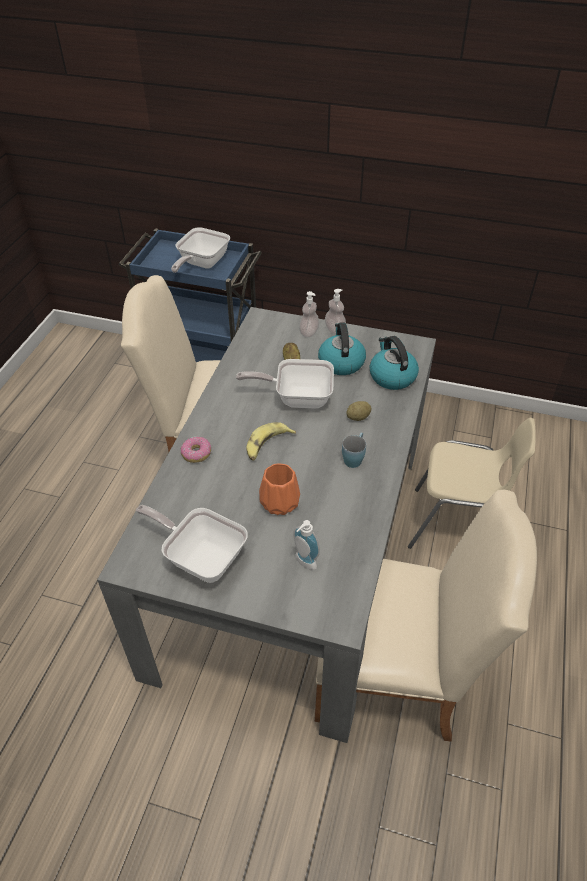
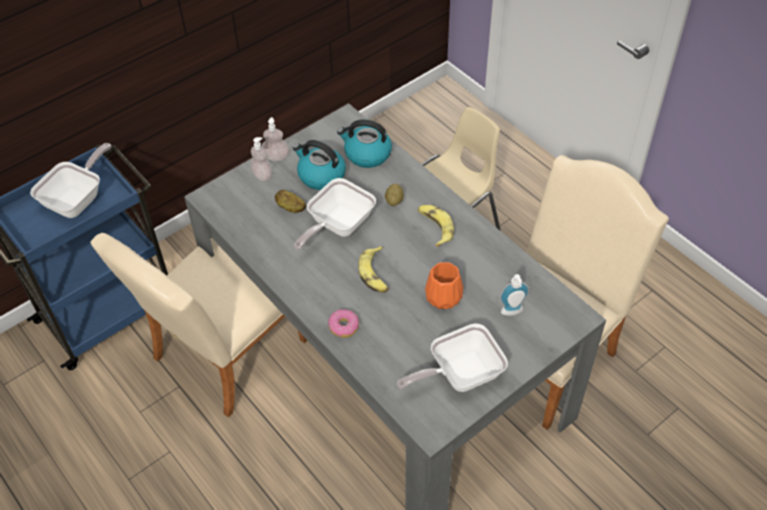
camera: 55 degrees left, 5 degrees up
frying pan [171,227,230,273] -> frying pan turned 120 degrees counterclockwise [30,143,112,218]
blue mug [342,433,366,468] -> banana [418,205,454,247]

